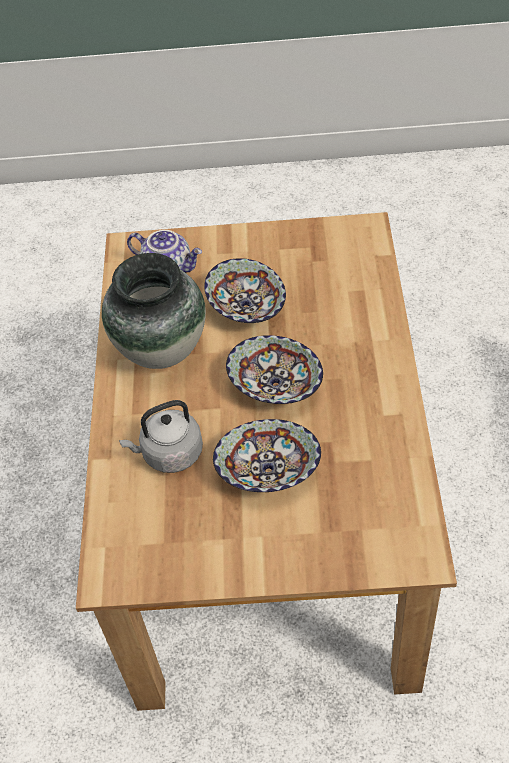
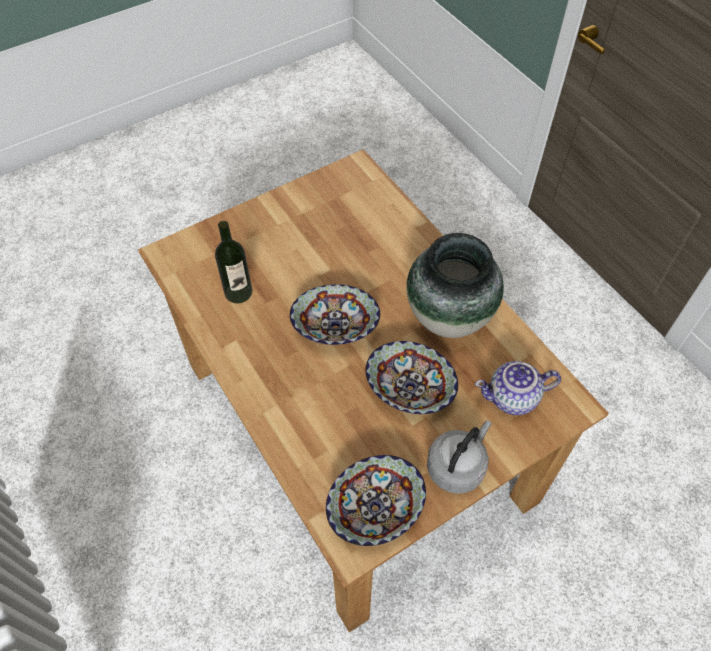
camera: 145 degrees right, 5 degrees up
grey kettle [119,400,203,473] -> grey kettle moved to [427,421,492,494]
bowl [213,419,321,492] -> bowl moved to [326,455,426,546]
none -> bottle [215,221,252,303]

